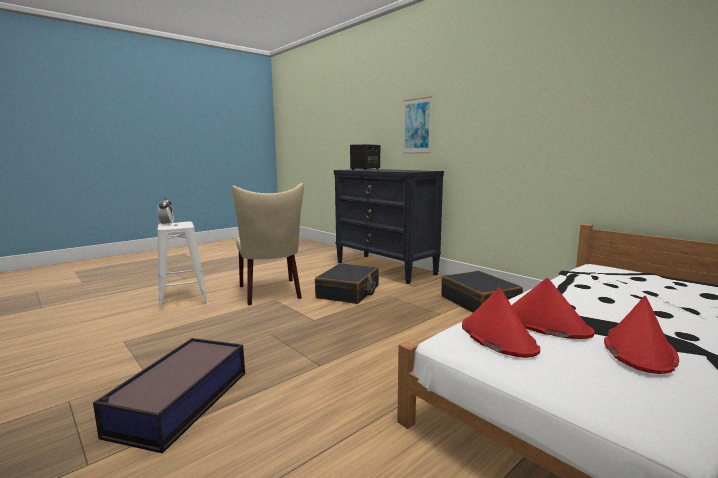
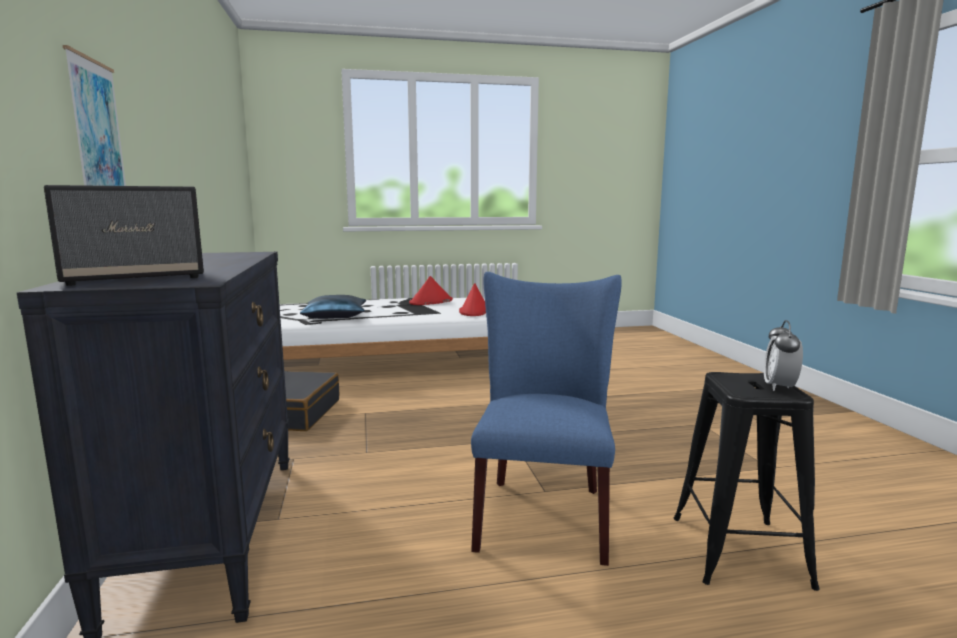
camera: 150 degrees left, 0 degrees up
storage box [93,338,245,454] -> none
white stool [157,222,208,310] -> black stool [673,372,820,591]
beige chair [232,183,304,305] -> blue chair [471,272,622,566]
black suitcase [315,263,379,304] -> none
red hat [511,278,595,339] -> none
none -> blue pillow [300,295,366,319]

